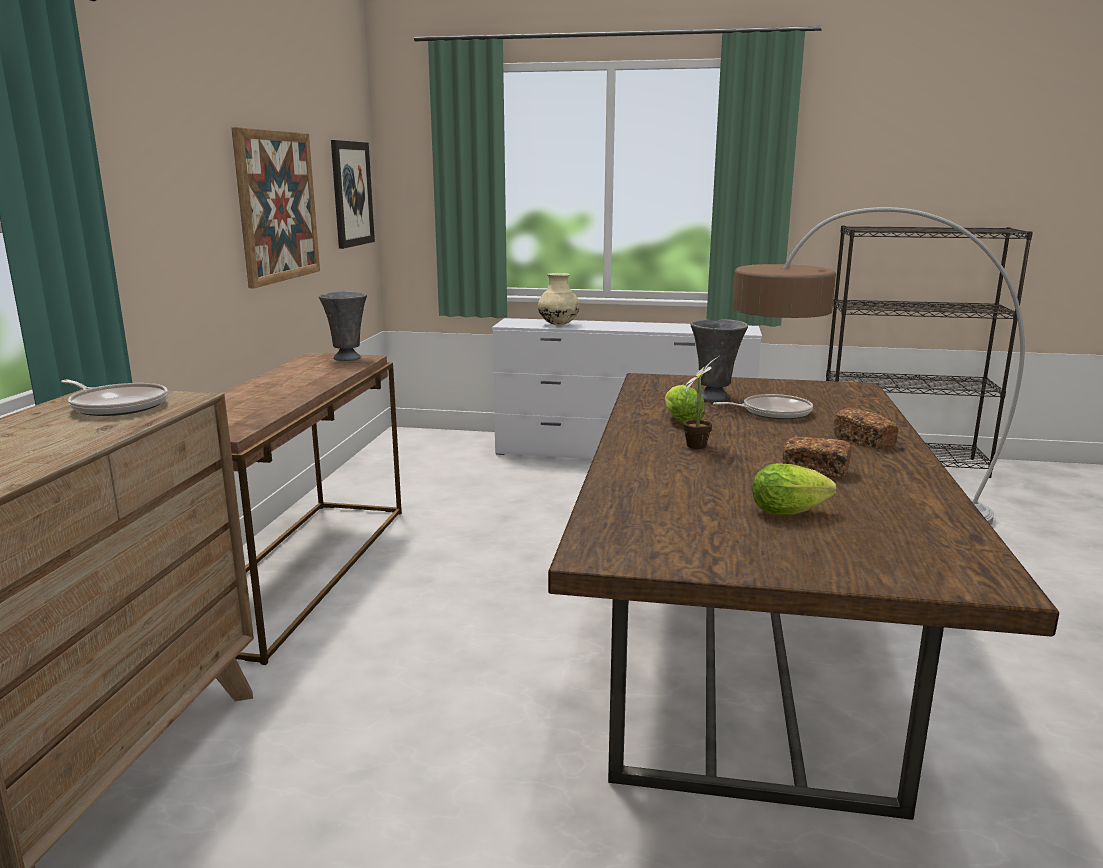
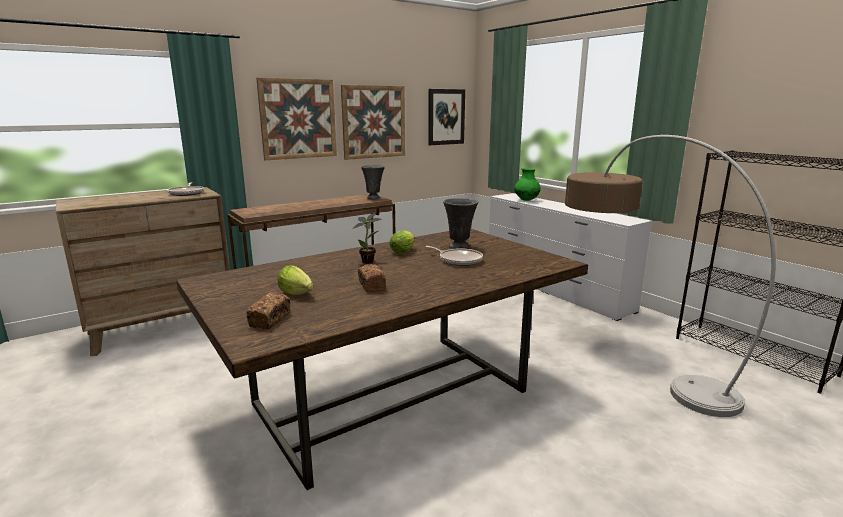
camera: 45 degrees right, 0 degrees up
beige vase [538,273,580,325] -> green vase [514,168,541,201]
bread [833,408,898,449] -> bread moved to [246,292,291,329]
none -> picture [256,78,337,160]

